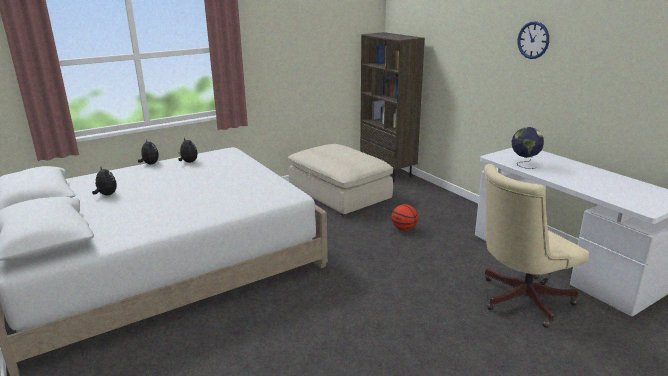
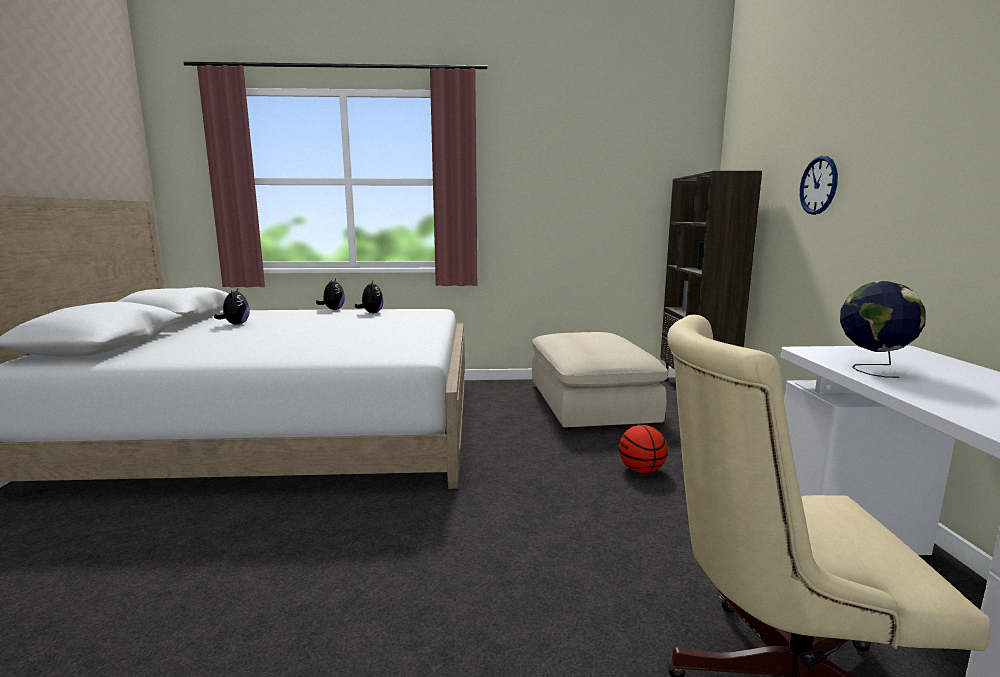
camera: 30 degrees right, 10 degrees down
wall clock [518,21,549,59] -> wall clock moved to [800,156,838,215]

